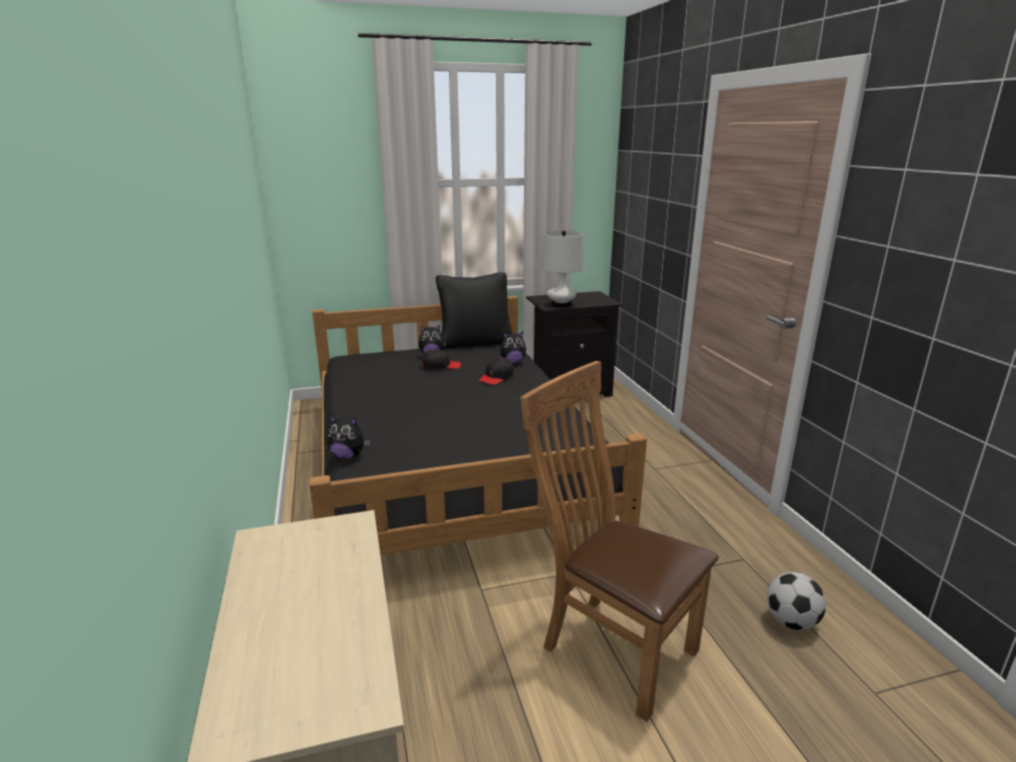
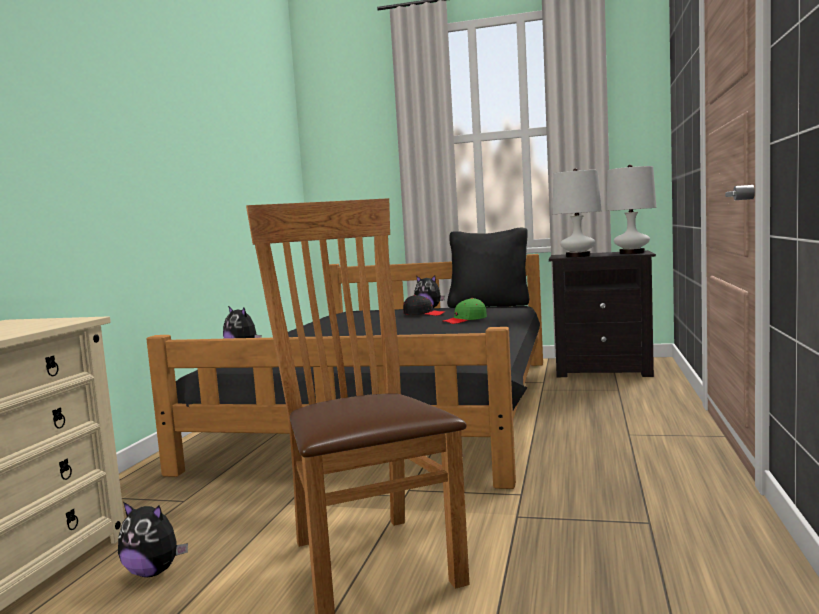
camera: 30 degrees right, 15 degrees down
black cap [479,357,514,385] -> green cap [442,298,487,324]
plush toy [500,331,526,363] -> plush toy moved to [118,502,188,577]
football [767,572,826,630] -> none
none -> white table lamp [606,165,657,254]

